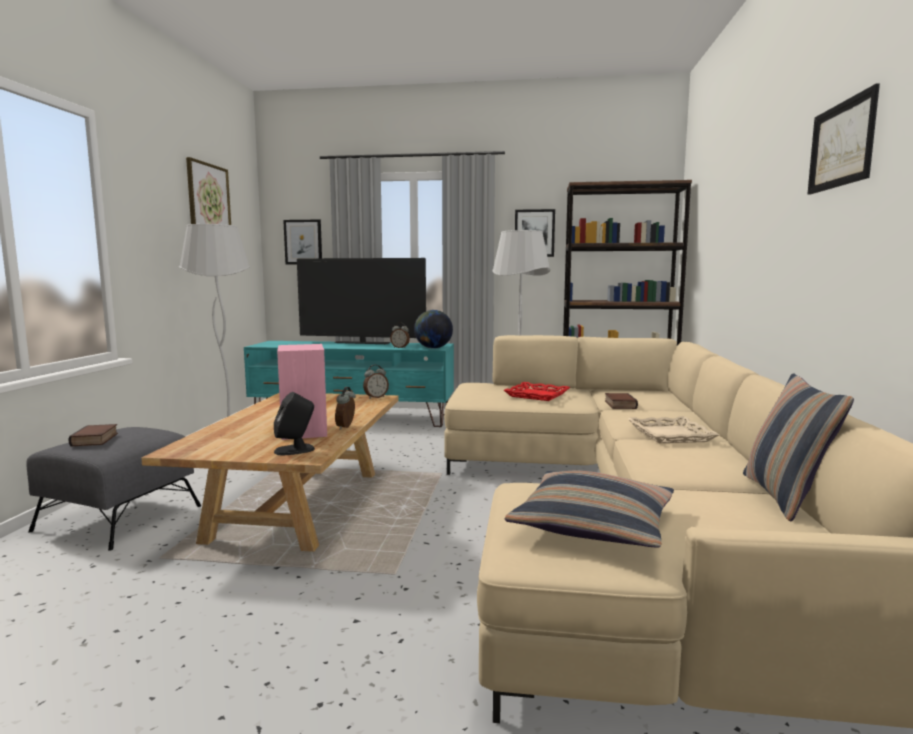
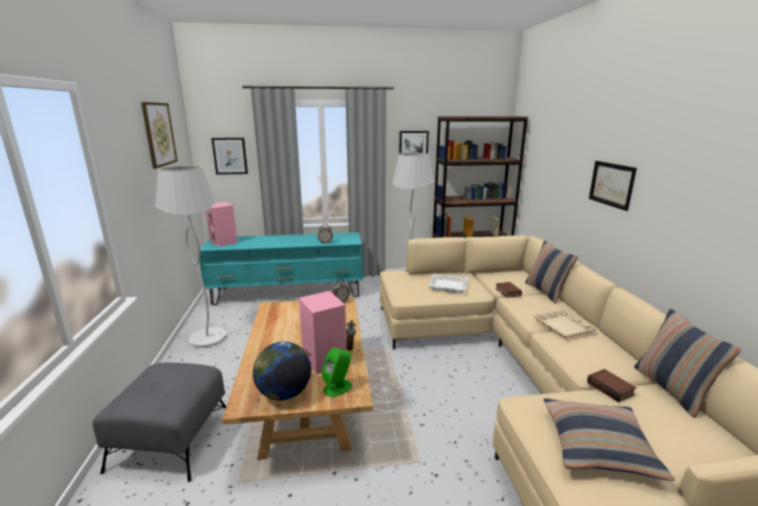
camera: 15 degrees left, 10 degrees up
book [68,424,118,446] -> book moved to [587,369,636,403]
black speaker [274,392,315,455] -> green speaker [322,348,352,397]
television [297,258,426,344] -> none
globe [414,310,453,349] -> globe moved to [253,342,311,401]
red tray [504,382,570,401] -> white tray [428,274,468,293]
picture [807,83,880,195] -> picture moved to [589,161,637,211]
none -> pink speaker [206,202,238,247]
none -> pillow [525,241,578,304]

